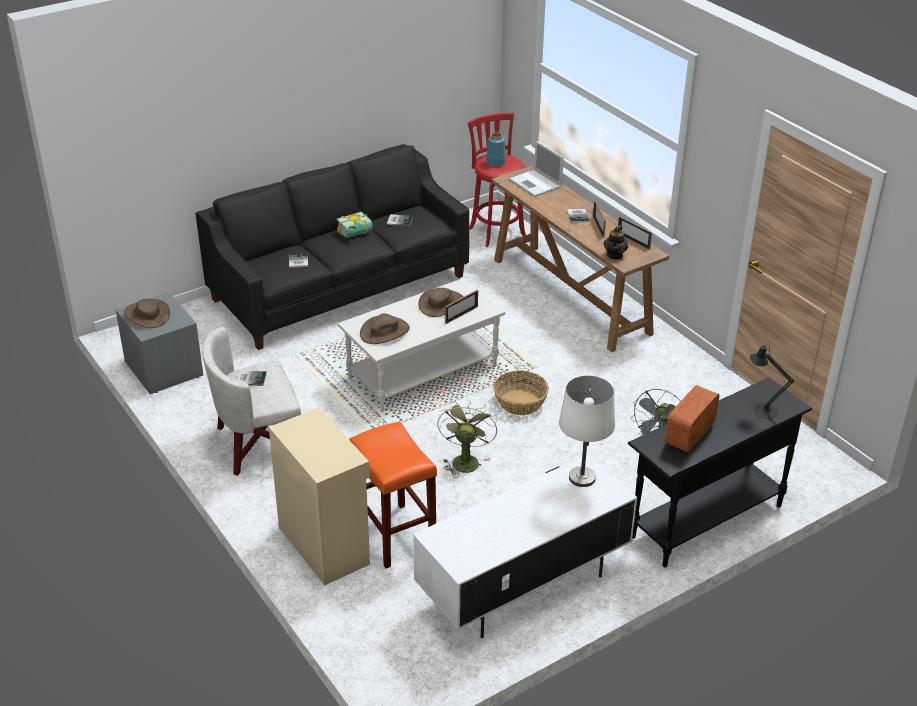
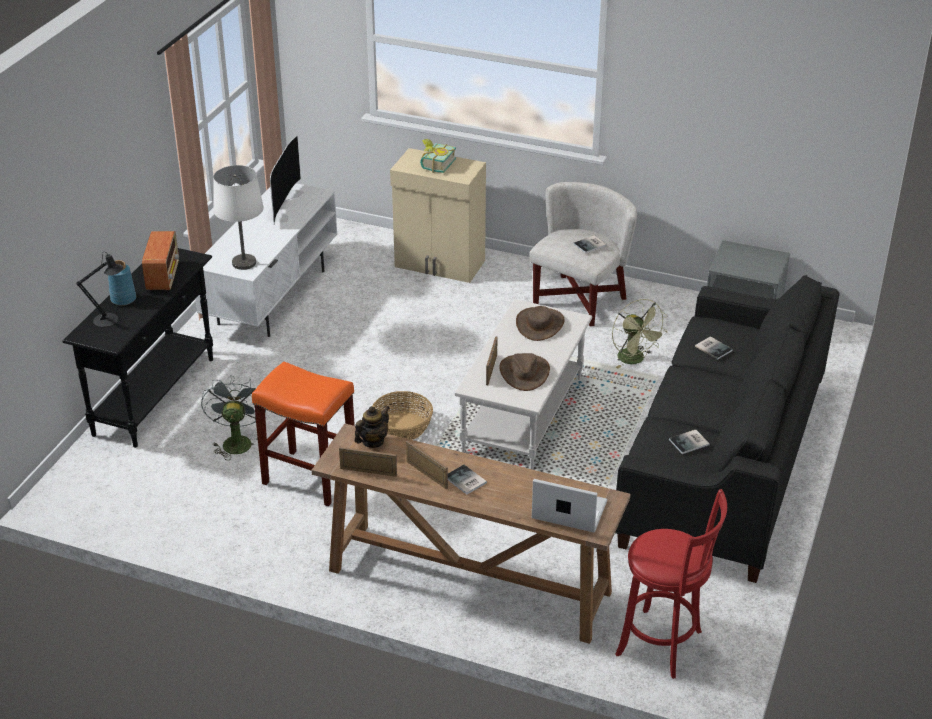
camera: 145 degrees right, 0 degrees up
brown hat [124,299,170,328] -> none
book [337,212,373,238] -> book moved to [420,139,456,173]
orange stool [349,421,437,568] -> orange stool moved to [252,362,355,506]
green fan [437,400,497,478] -> green fan moved to [612,299,668,369]
blue vase [486,132,506,167] -> blue vase moved to [108,260,136,306]
teapot [604,225,628,260] -> teapot turned 60 degrees clockwise [355,406,390,448]
none -> television [266,135,304,225]

